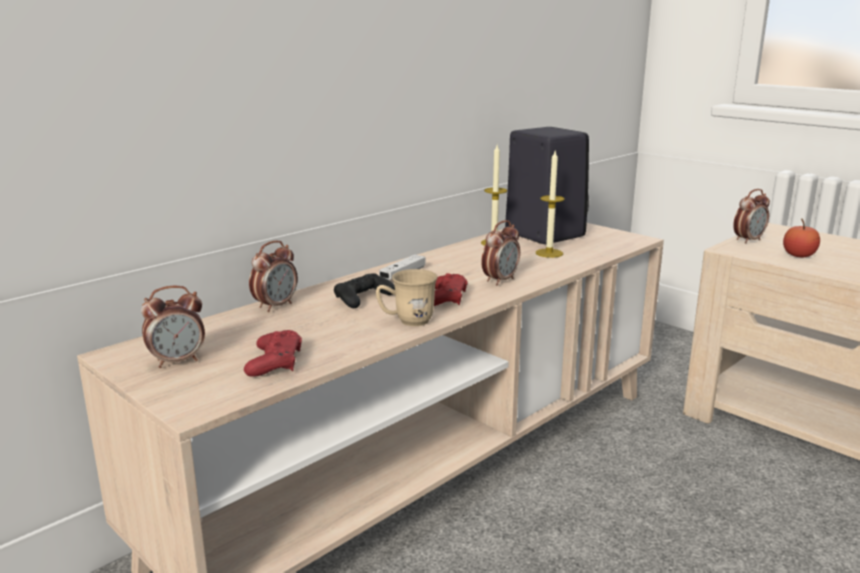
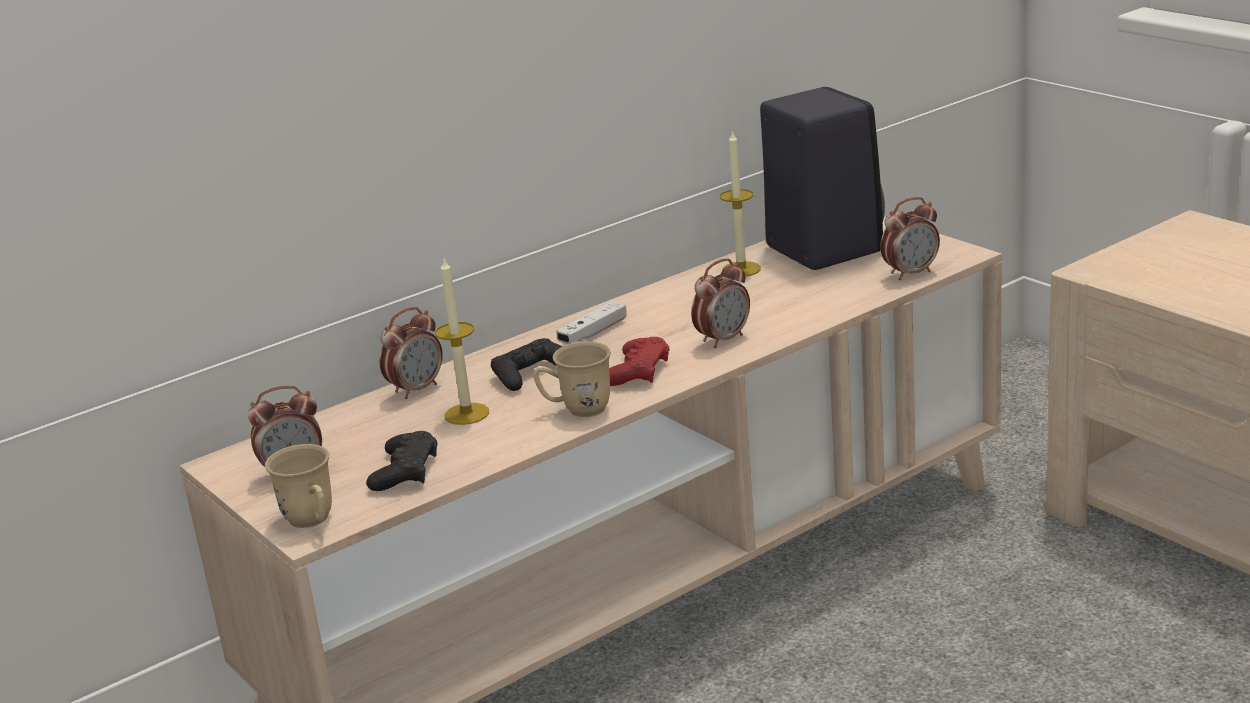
camera: 10 degrees right, 5 degrees up
red game controller [244,330,302,377] -> black game controller [366,431,437,491]
candle [536,151,565,258] -> candle moved to [435,259,489,425]
alarm clock [733,189,770,244] -> alarm clock moved to [880,197,940,280]
apple [783,219,820,258] -> none
none -> beige mug [265,444,332,528]

